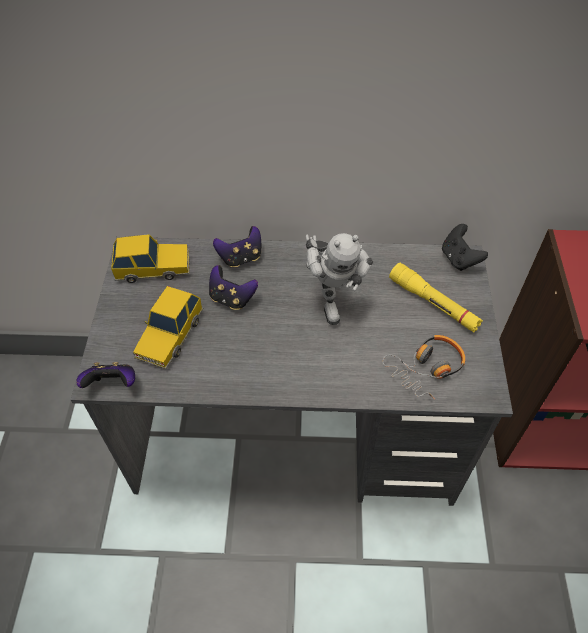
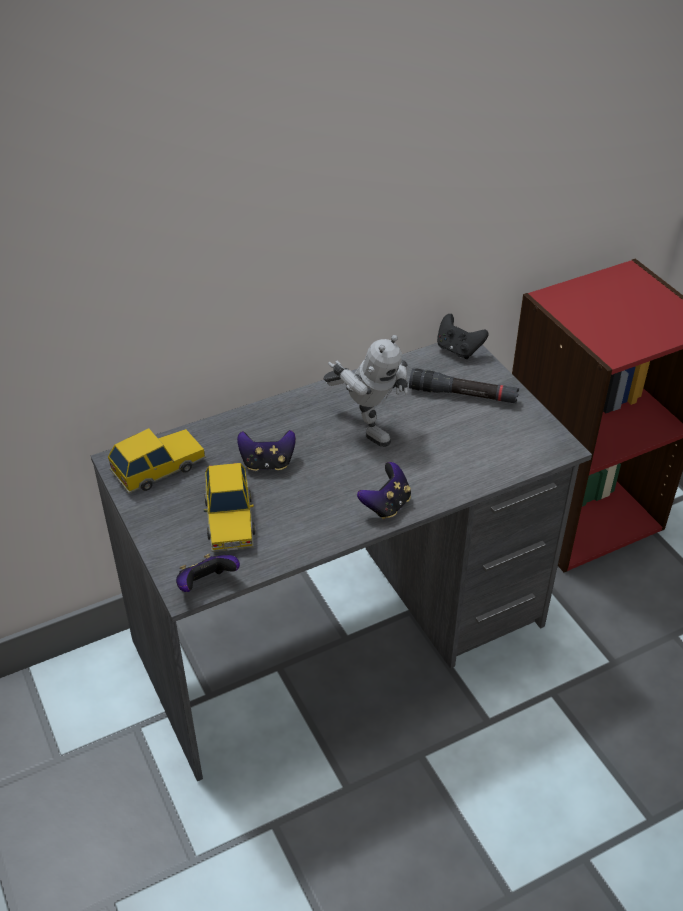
camera: 30 degrees left, 10 degrees down
game controller [213,226,261,267] -> game controller moved to [357,462,411,519]
headphones [382,335,465,400] -> none
yellow flashlight [389,263,483,333] -> black flashlight [409,368,519,403]

